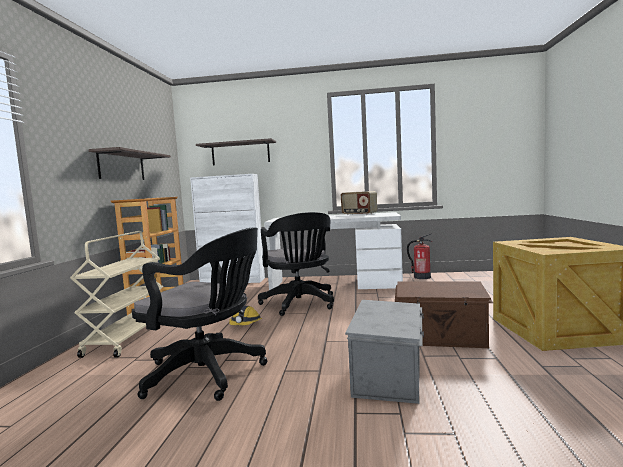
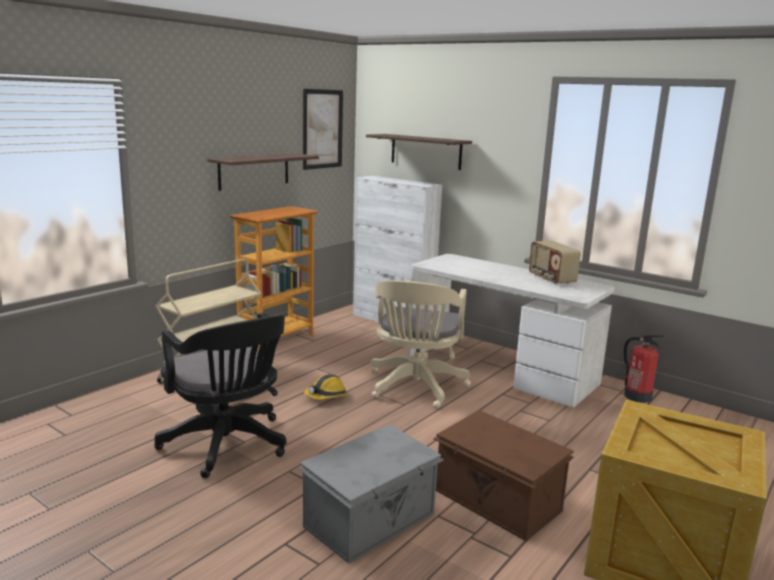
camera: 30 degrees right, 10 degrees up
black office chair [258,212,334,316] -> beige office chair [370,280,471,409]
none -> picture [303,89,343,170]

